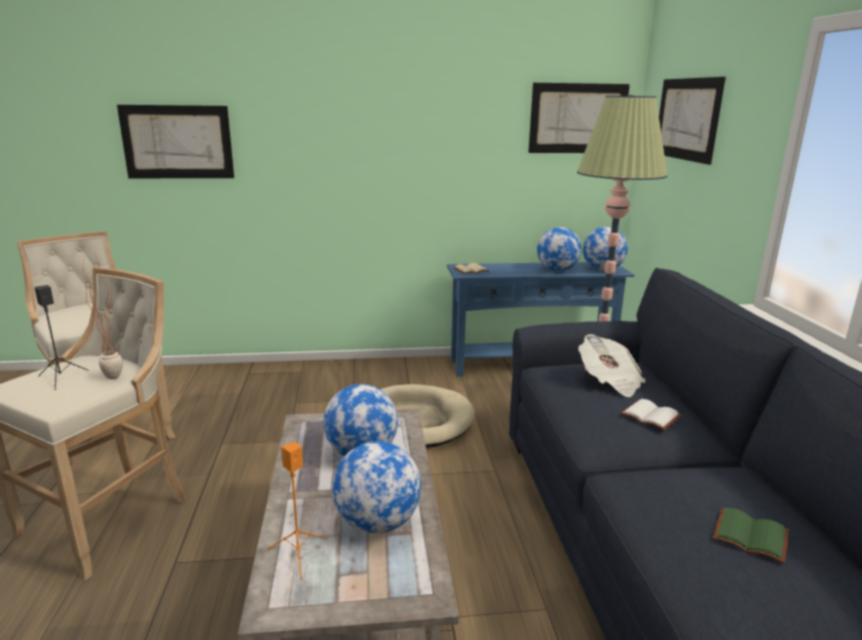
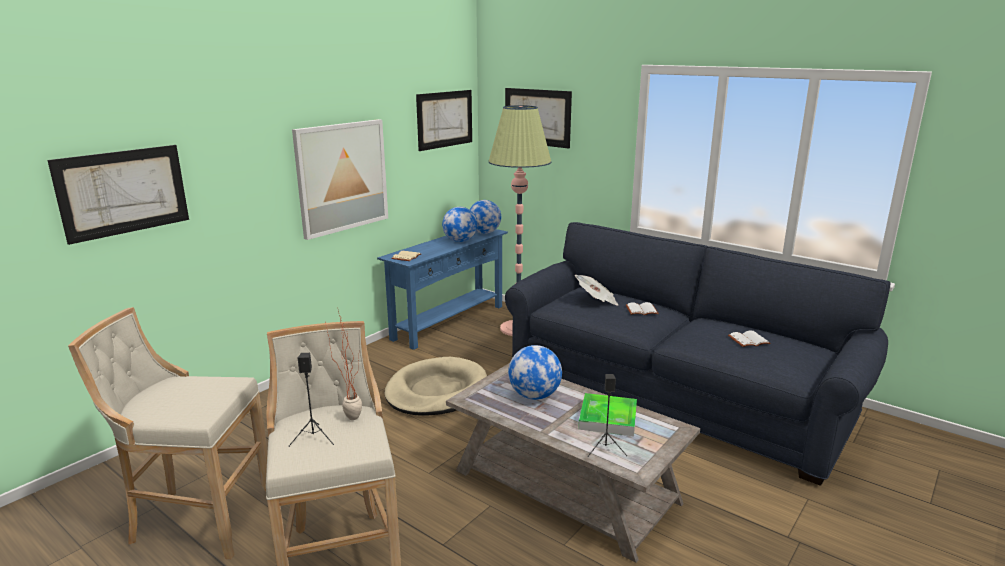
camera: 45 degrees left, 0 degrees up
orange speaker [267,442,327,581] -> black speaker [588,374,627,457]
globe [332,441,421,534] -> tray [578,393,637,436]
green book [713,508,789,564] -> white book [728,330,771,347]
none -> picture [292,119,388,240]

